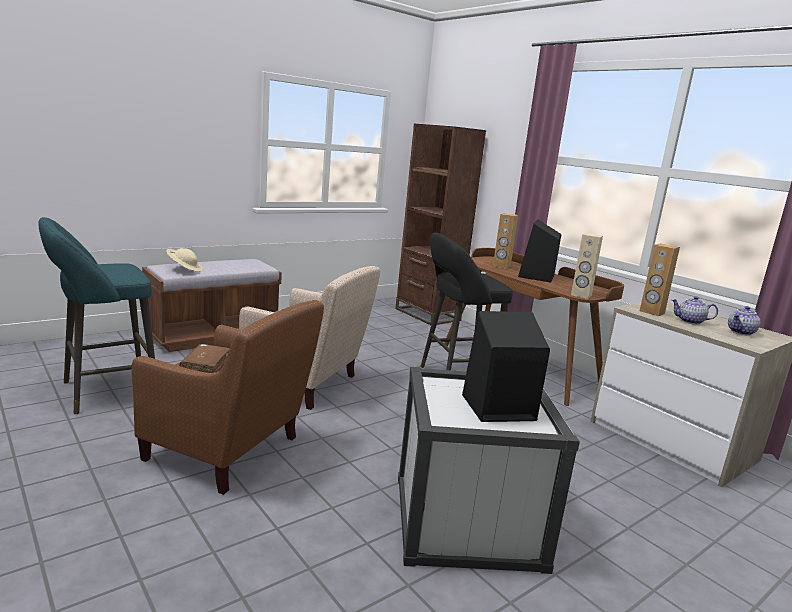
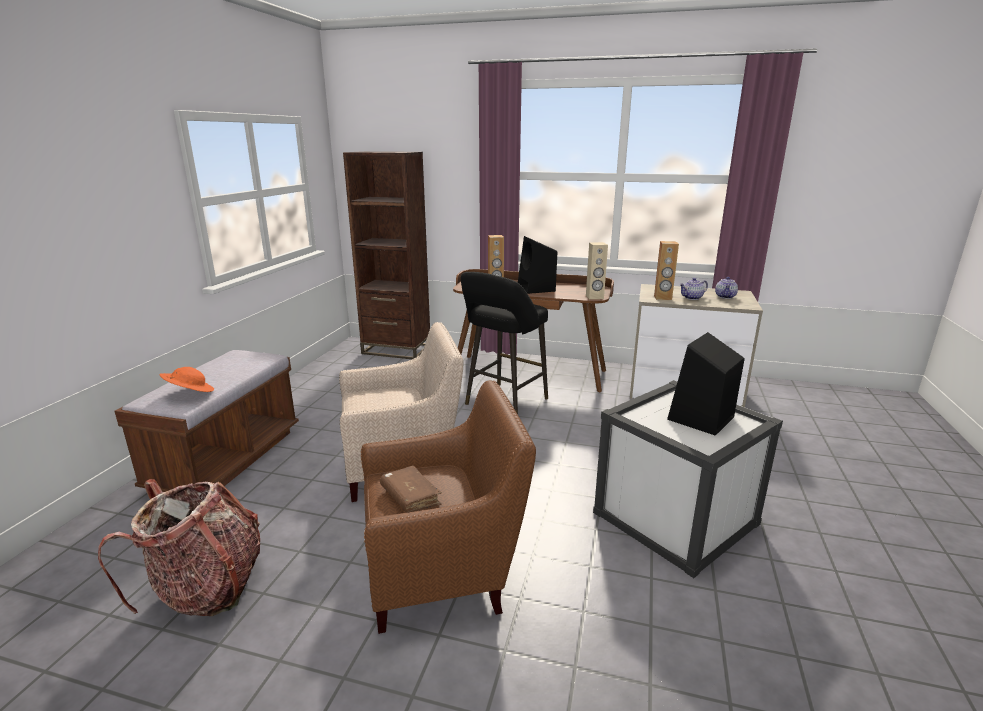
camera: 35 degrees left, 5 degrees up
turquoise stool [38,217,155,414] -> backpack [98,479,260,616]
beige hat [166,248,202,272] -> orange hat [159,367,214,392]

